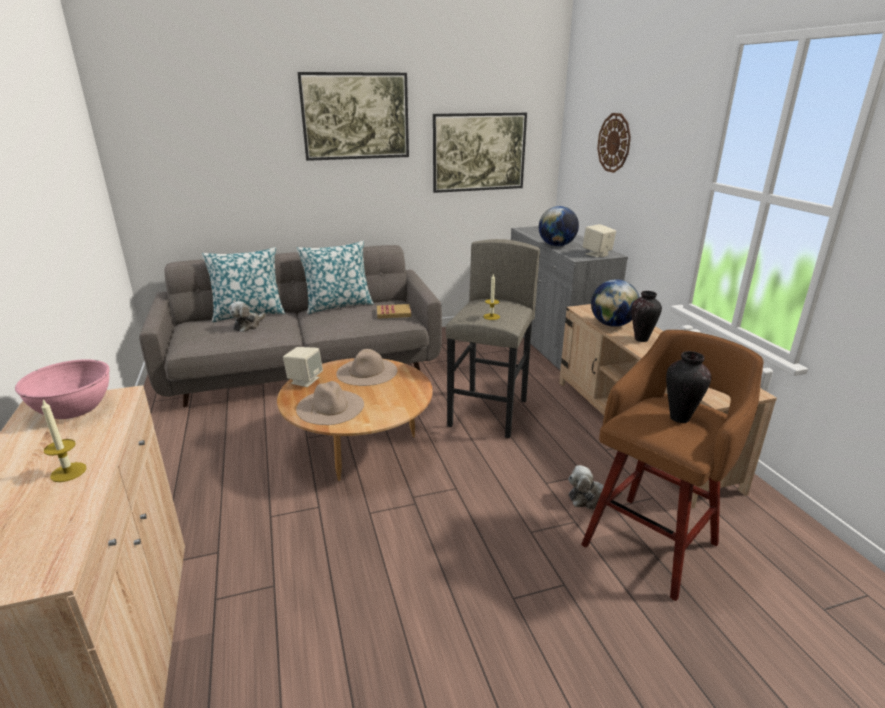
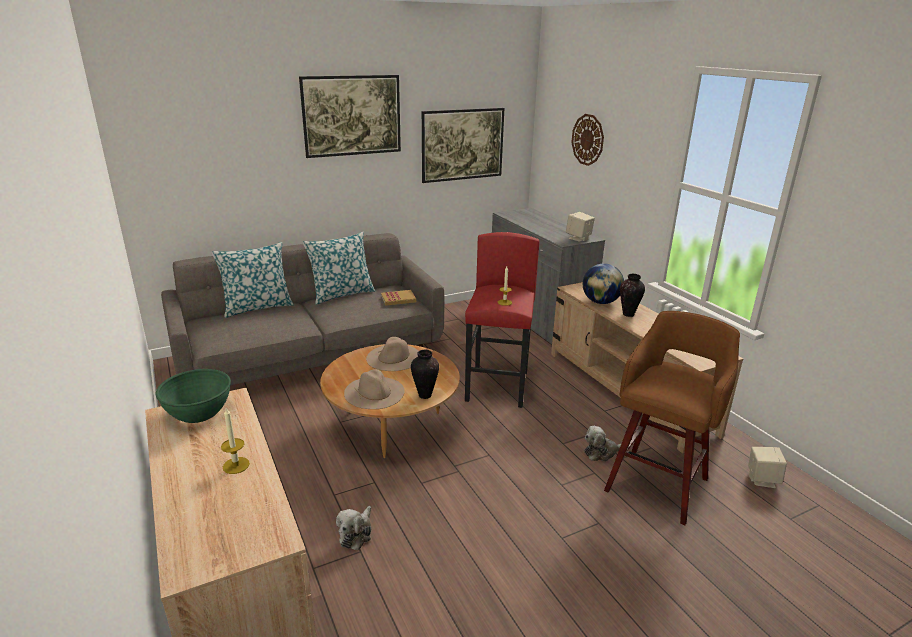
camera: 10 degrees left, 0 degrees up
pink bowl [15,359,110,419] -> green bowl [156,369,231,423]
plush toy [229,301,266,332] -> plush toy moved to [336,506,371,550]
beige speaker [283,347,323,387] -> beige speaker moved to [748,447,787,488]
grey stool [446,239,540,438] -> red stool [465,232,539,408]
globe [539,206,579,246] -> none
vase [666,351,711,423] -> vase moved to [411,350,439,399]

